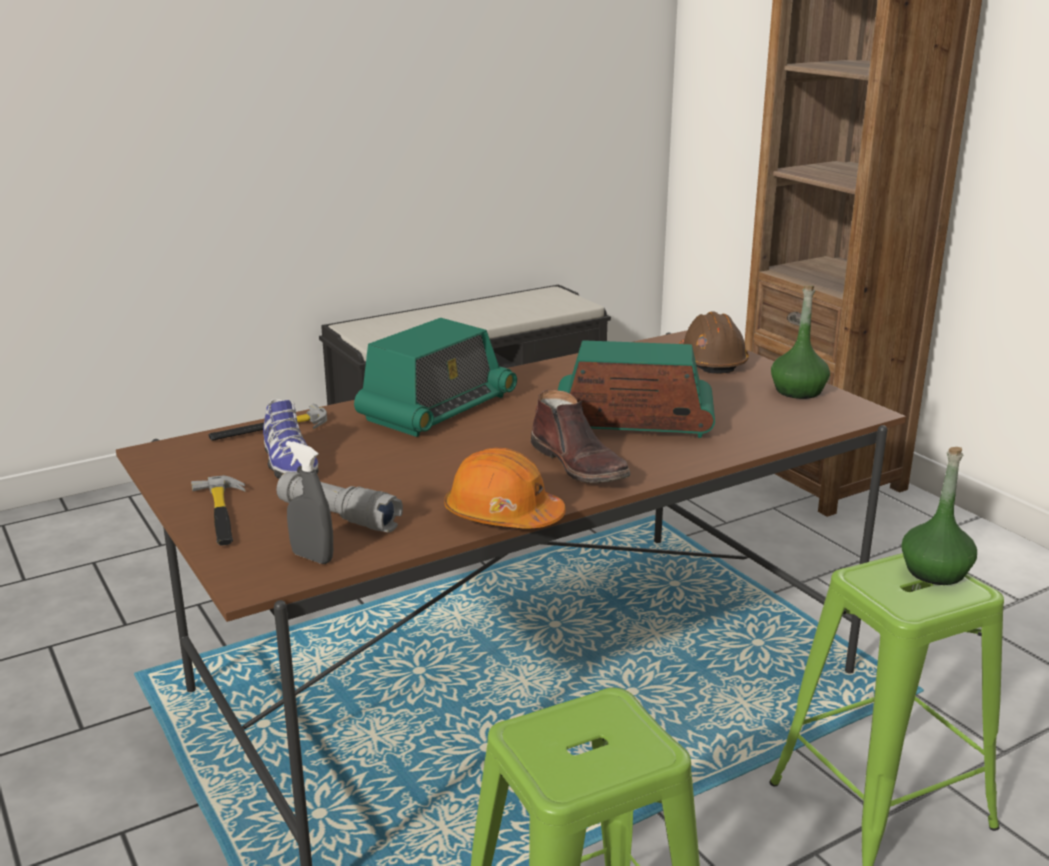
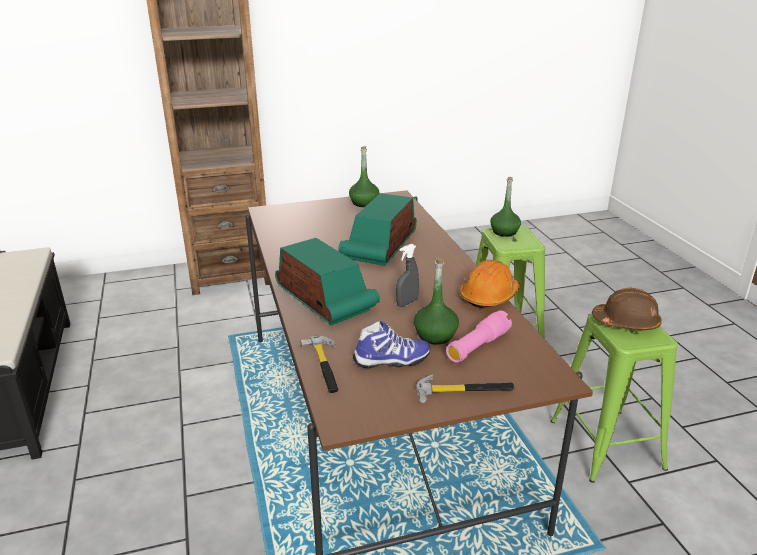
camera: 75 degrees left, 5 degrees up
grey flashlight [277,472,403,532] -> pink flashlight [446,310,512,362]
grey spray bottle [286,441,333,564] -> grey spray bottle moved to [396,244,419,307]
brown boot [531,390,630,483] -> none
brown hard hat [679,312,749,374] -> brown hard hat moved to [592,288,662,330]
none -> green bottle [414,258,459,344]

